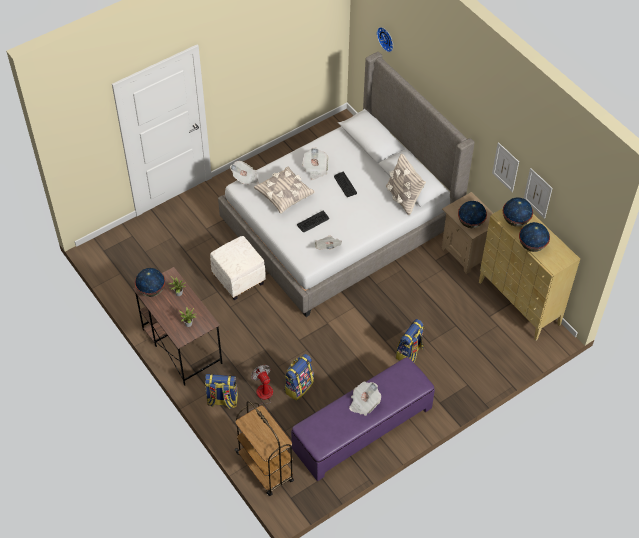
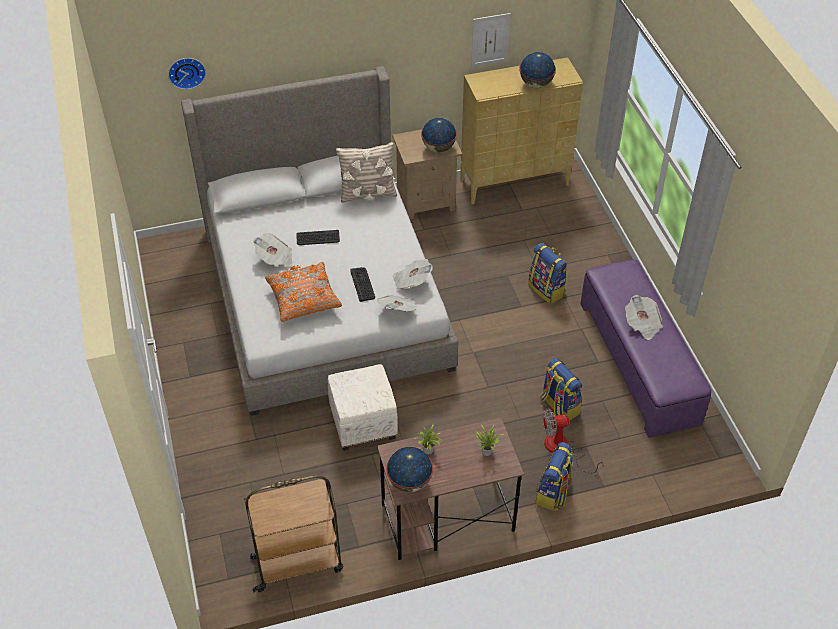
camera: 70 degrees left, 5 degrees down
newspaper [230,161,259,185] -> newspaper moved to [377,295,417,312]
brown cart [234,401,294,496] -> brown cart moved to [244,476,343,593]
beige pillow [254,167,315,214] -> orange pillow [265,262,342,322]
picture [492,142,519,192] -> none
globe [503,198,533,227] -> none

